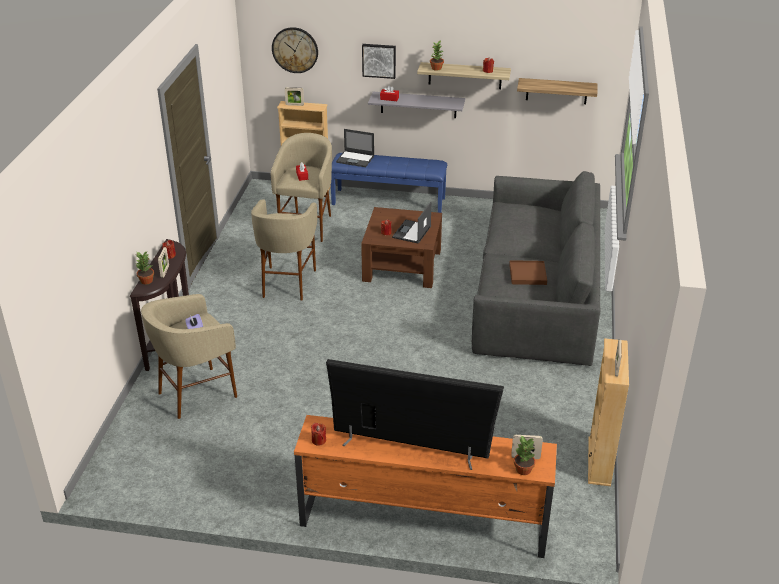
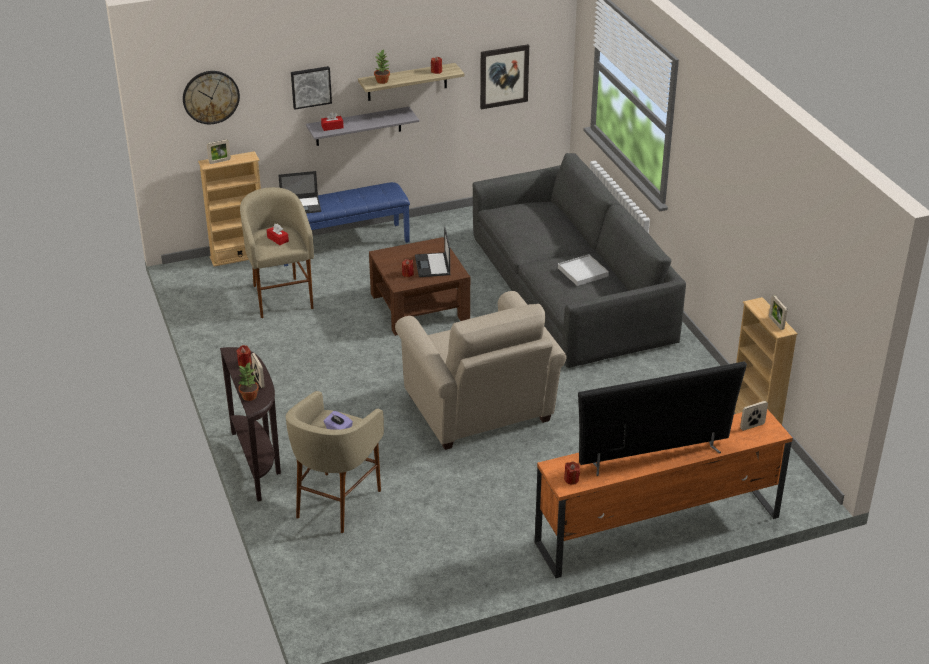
camera: 30 degrees left, 0 degrees up
beige stool [251,199,317,301] -> none
brown tray [509,260,547,285] -> white tray [558,254,609,286]
potted plant [514,436,535,475] -> none
shelf [517,78,597,104] -> picture [480,44,529,109]
none -> beige armchair [395,291,566,450]

